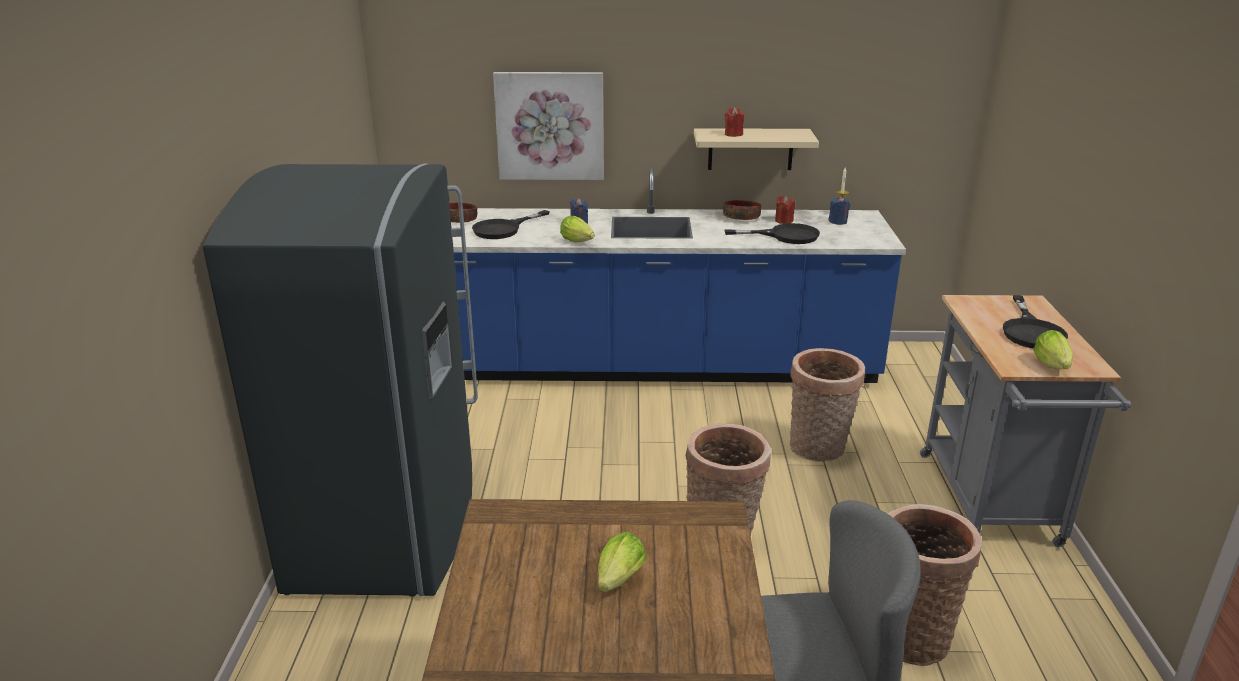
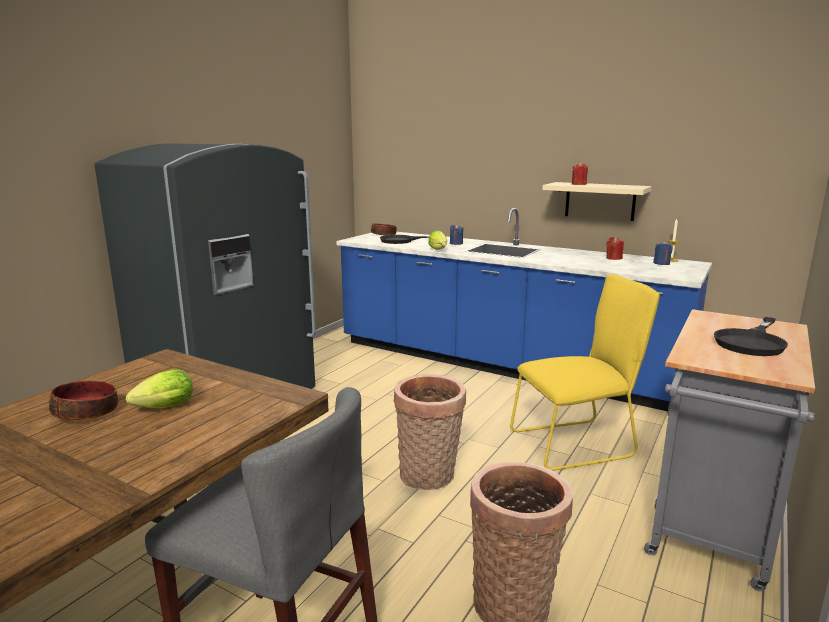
camera: 30 degrees right, 10 degrees down
picture [493,72,604,180] -> none
bowl [723,200,761,220] -> bowl moved to [49,381,118,421]
black frying pan [724,223,820,244] -> none
basket [790,348,865,462] -> yellow chair [510,274,660,471]
lettuce [1033,330,1073,369] -> none

